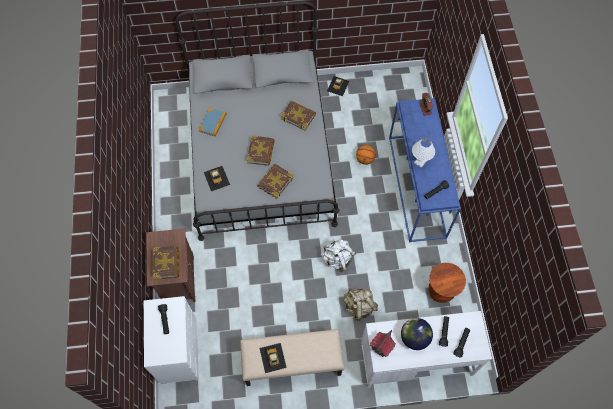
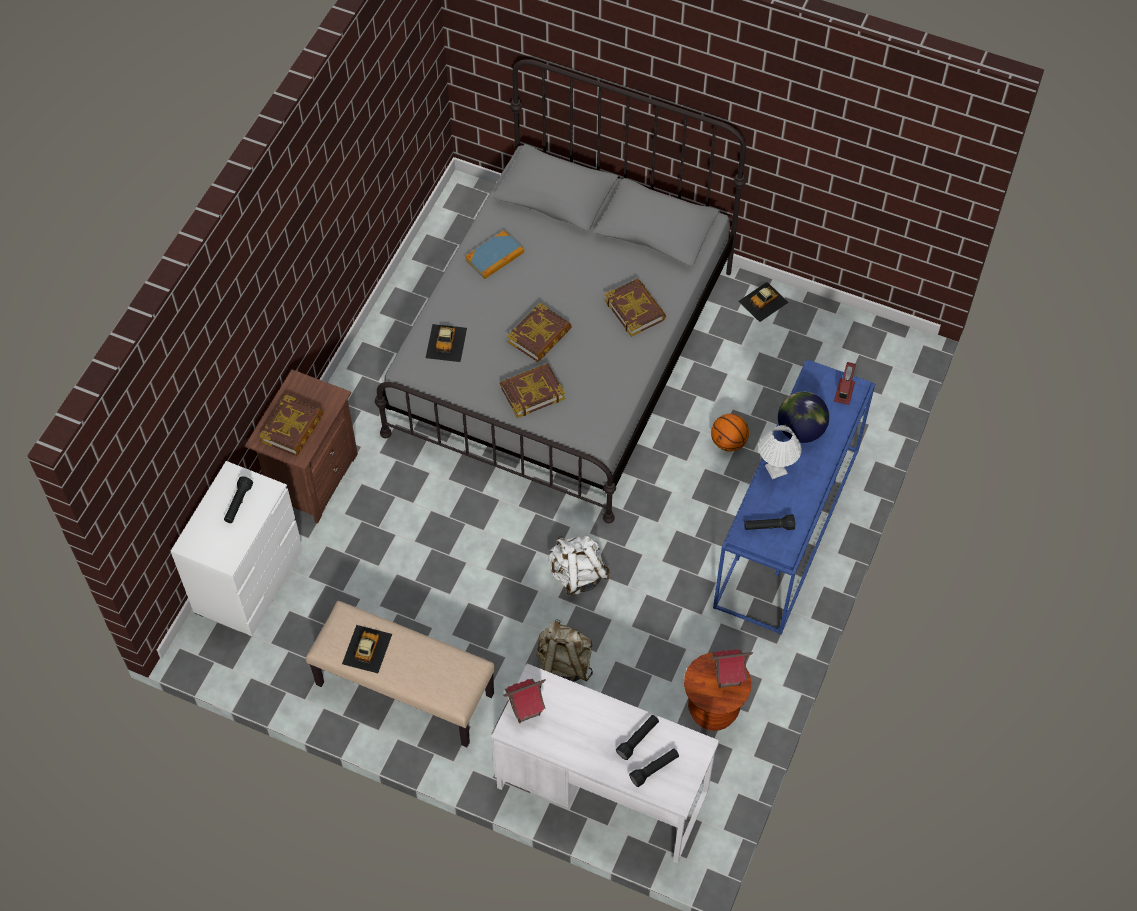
camera: 30 degrees right, 5 degrees down
globe [401,318,433,350] -> globe moved to [778,392,829,443]
none -> toy house [710,649,753,688]

